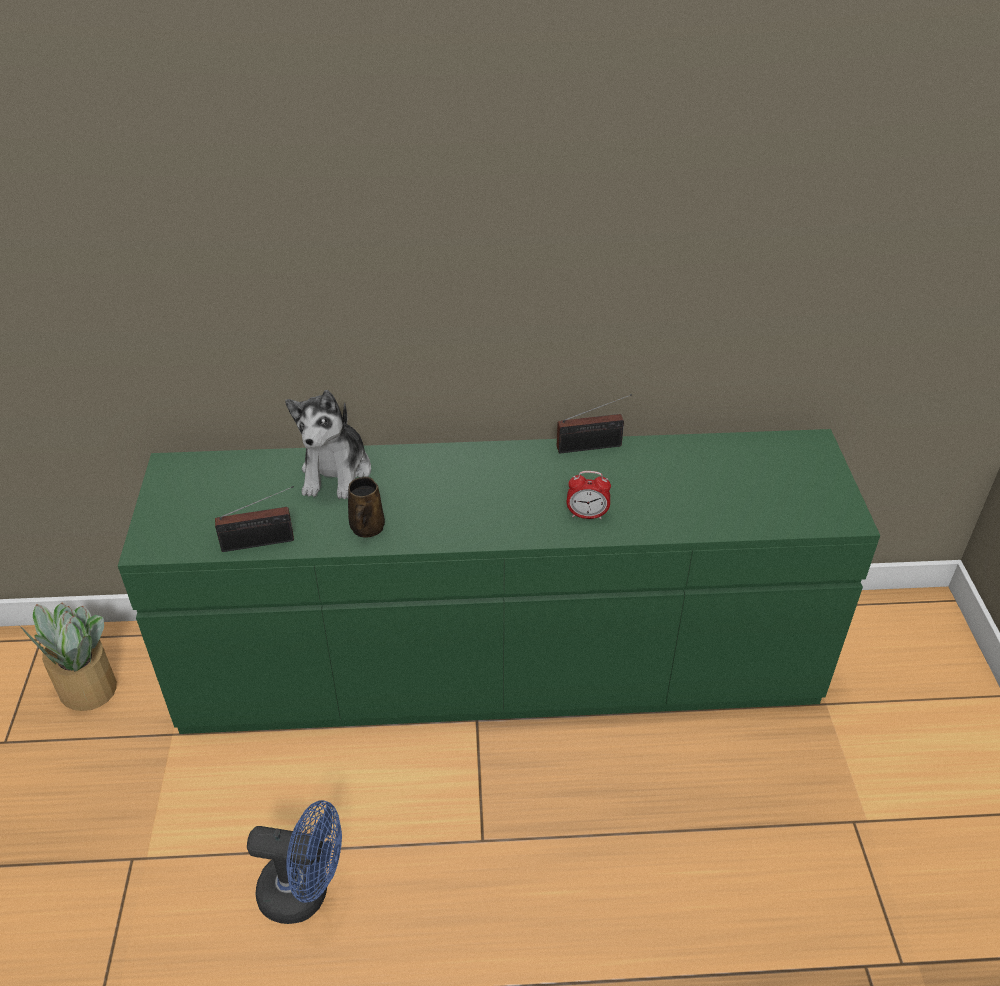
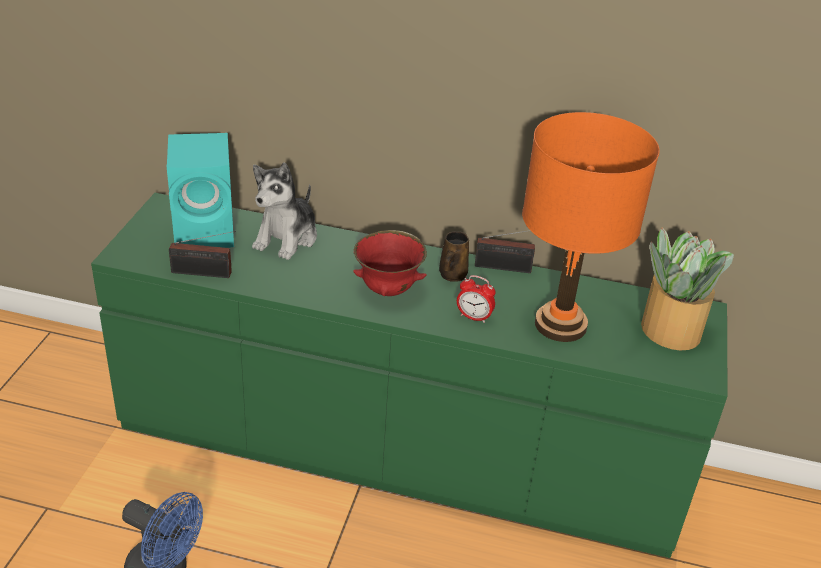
camera: 15 degrees right, 5 degrees down
potted plant [20,603,117,711] -> potted plant moved to [641,228,734,351]
brown mug [348,477,385,538] -> brown mug moved to [439,231,469,282]
none -> turquoise speaker [167,133,234,248]
none -> red bowl [353,230,427,296]
none -> orange table lamp [522,112,660,342]

